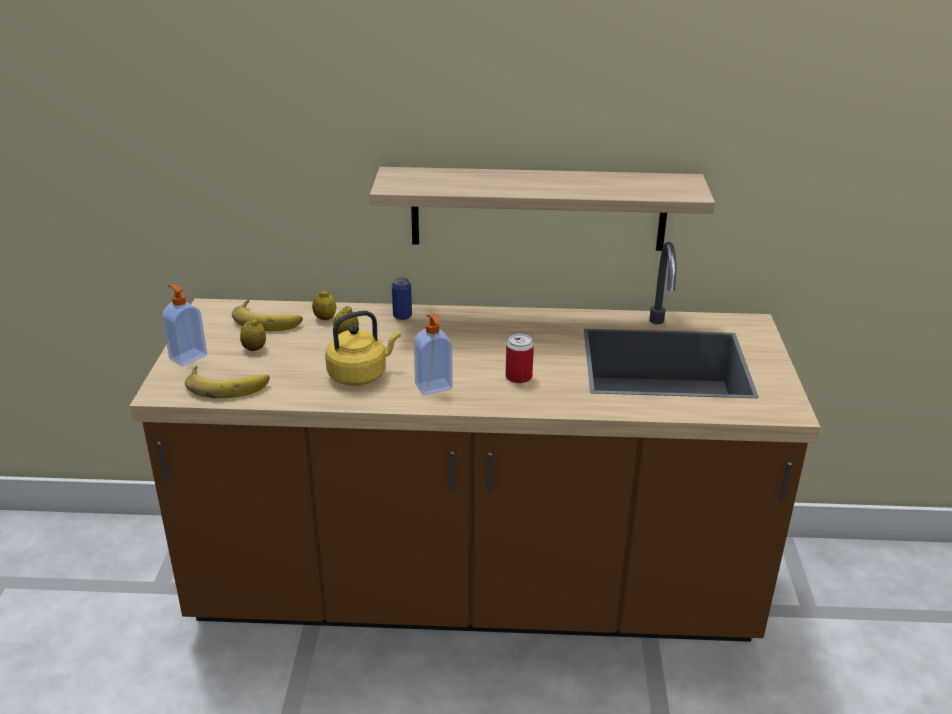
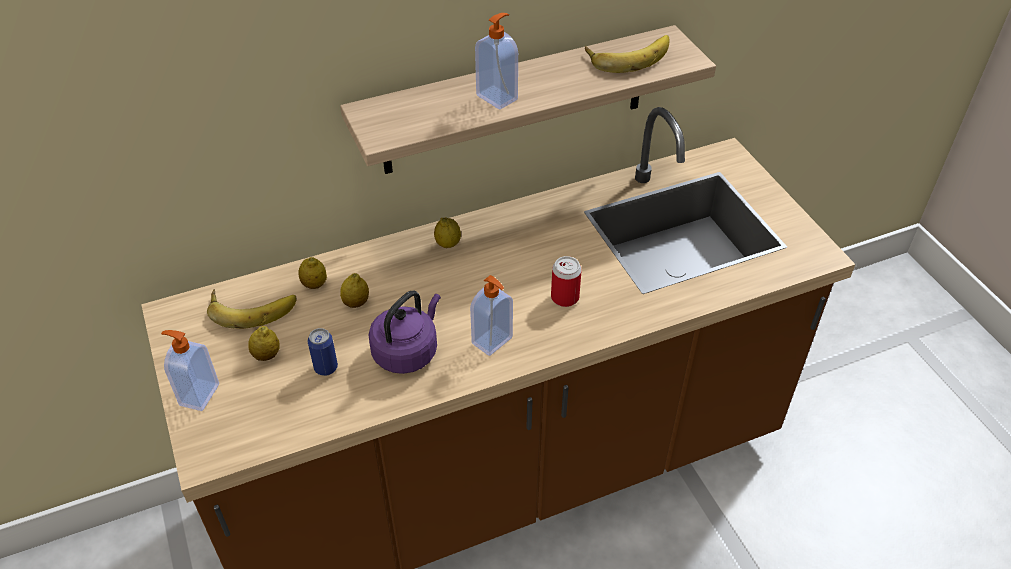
camera: 25 degrees left, 15 degrees up
banana [185,366,269,398] -> banana moved to [585,35,670,73]
yellow kettle [325,311,401,386] -> purple kettle [369,291,441,374]
can [392,277,412,320] -> can moved to [308,328,338,376]
none -> lemon [434,217,461,248]
none -> soap dispenser [475,13,518,109]

